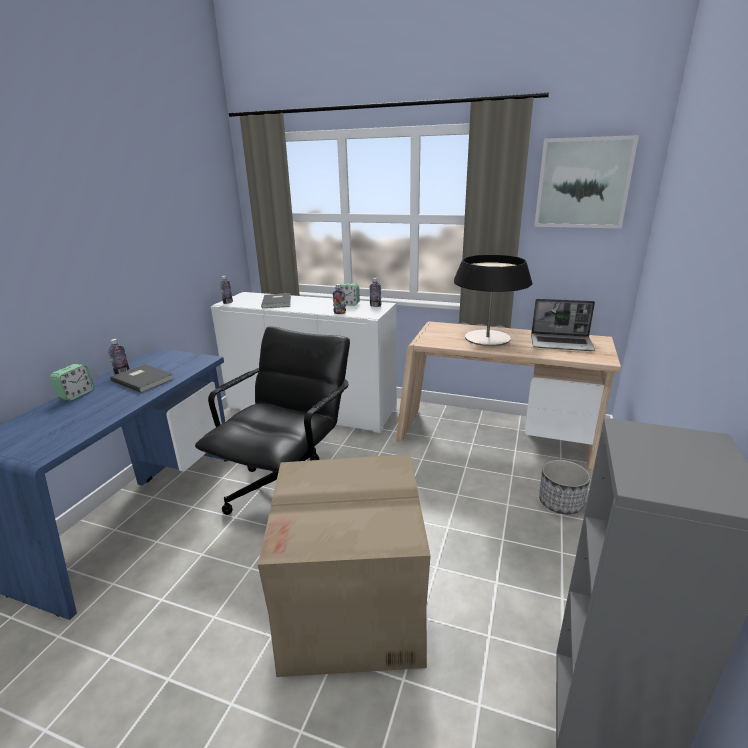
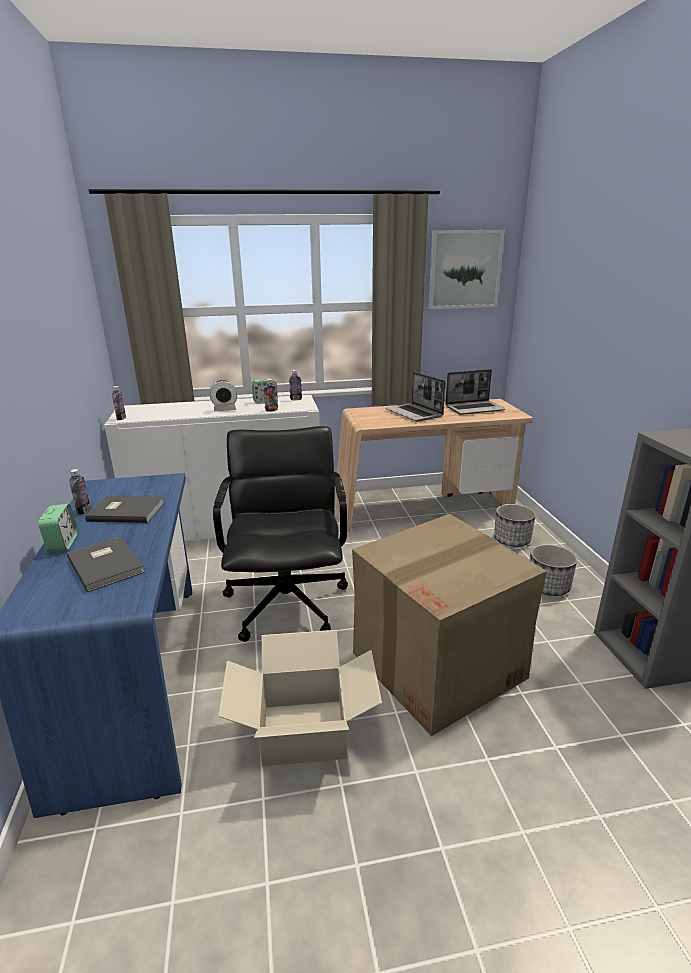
camera: 30 degrees left, 0 degrees up
grey book [261,293,291,308] -> grey book moved to [67,537,145,592]
table lamp [454,255,532,346] -> laptop [386,372,446,422]
none -> alarm clock [210,380,237,412]
none -> cardboard box [218,630,382,767]
none -> planter [530,544,577,596]

